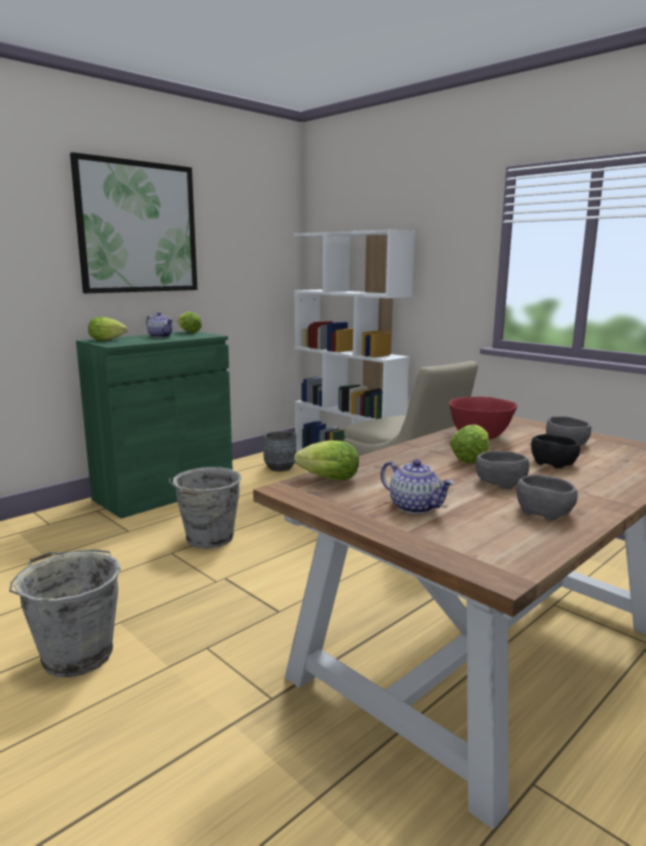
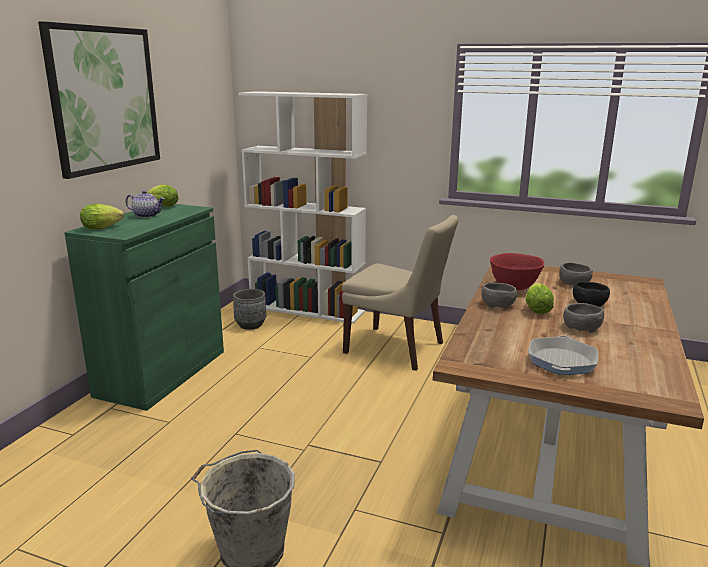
camera: 25 degrees left, 5 degrees up
grey bucket [169,467,242,548] -> none
lettuce [294,440,359,480] -> none
teapot [381,459,454,514] -> frying pan [528,335,598,375]
grey bowl [516,474,578,520] -> grey bowl moved to [481,282,517,309]

